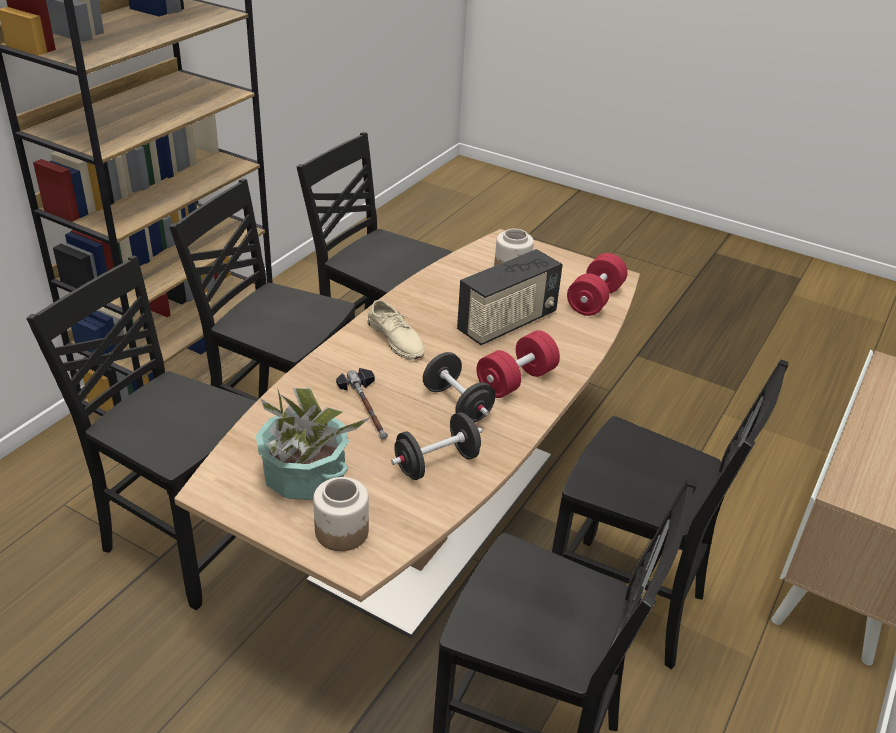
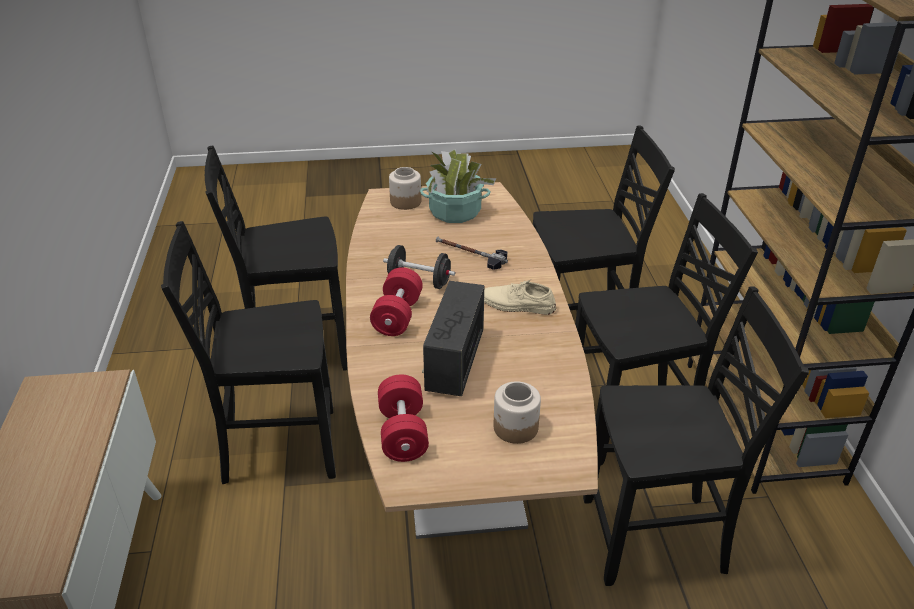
camera: 145 degrees right, 0 degrees up
black dumbbell [391,412,482,480] -> none

